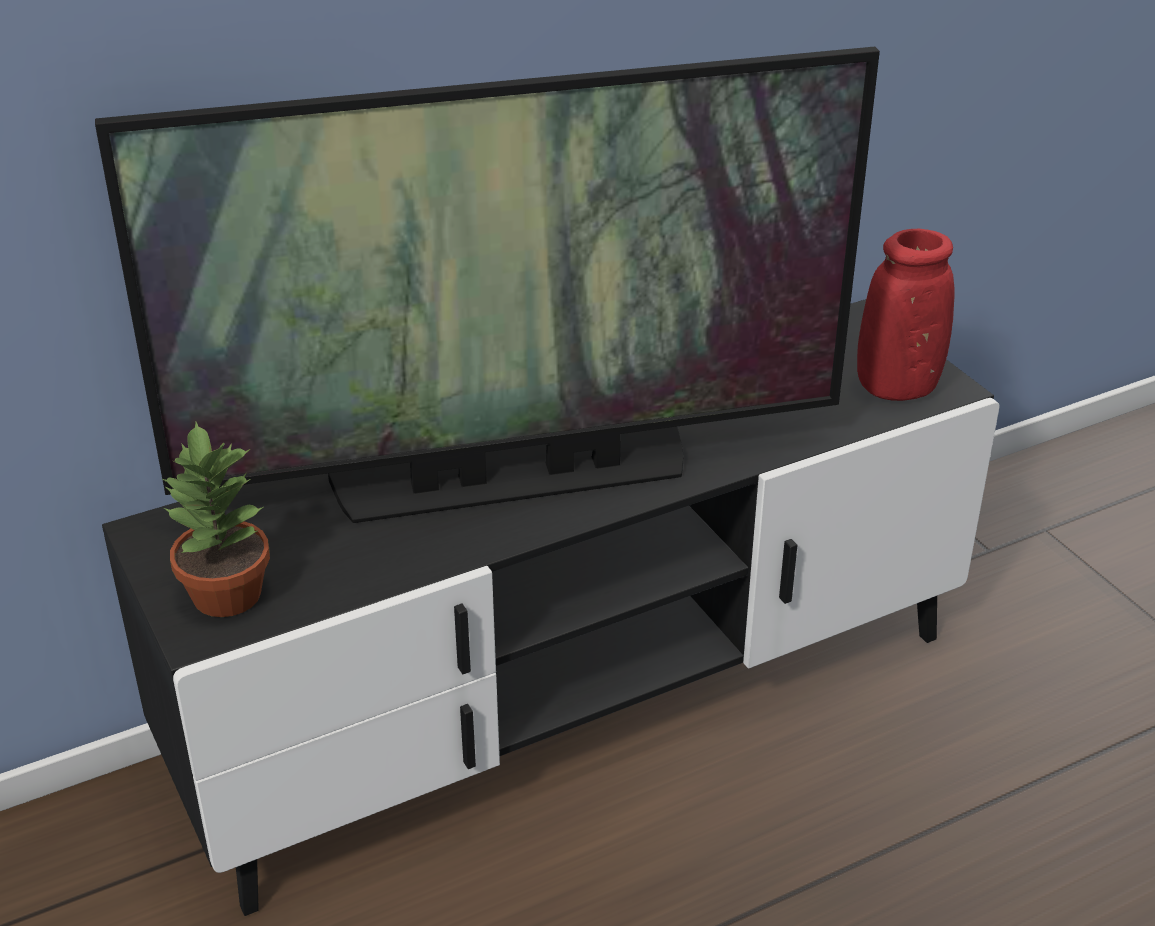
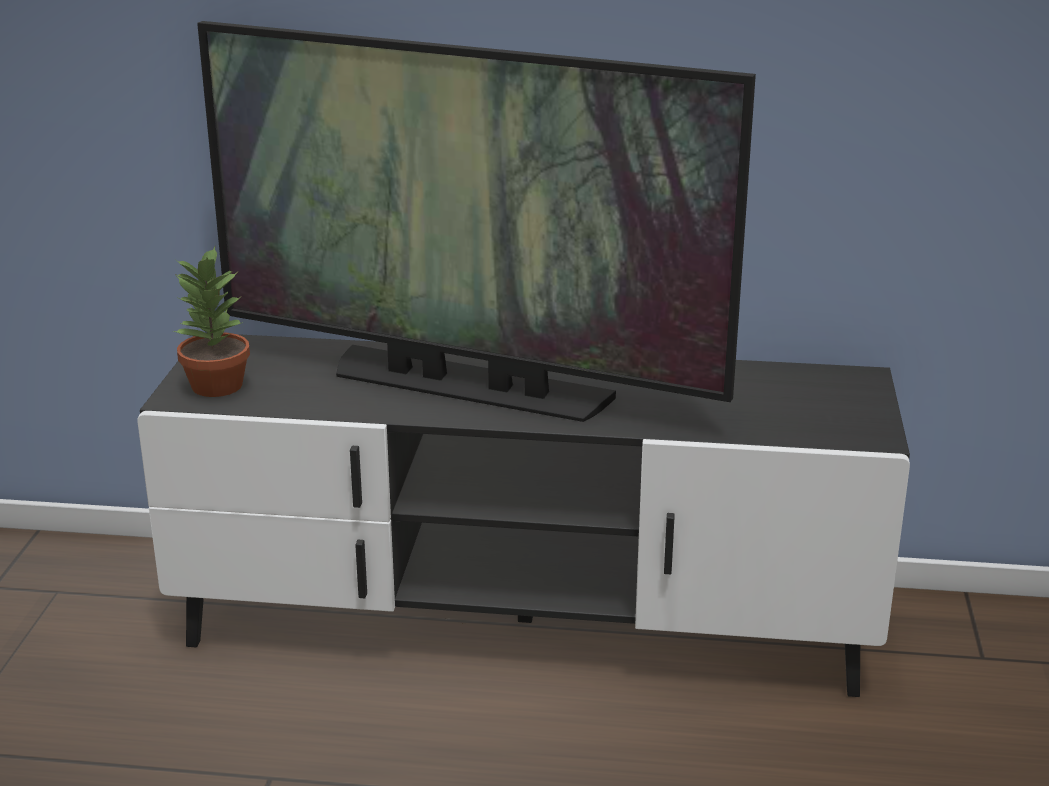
camera: 35 degrees right, 10 degrees down
red vase [857,229,955,401] -> none

